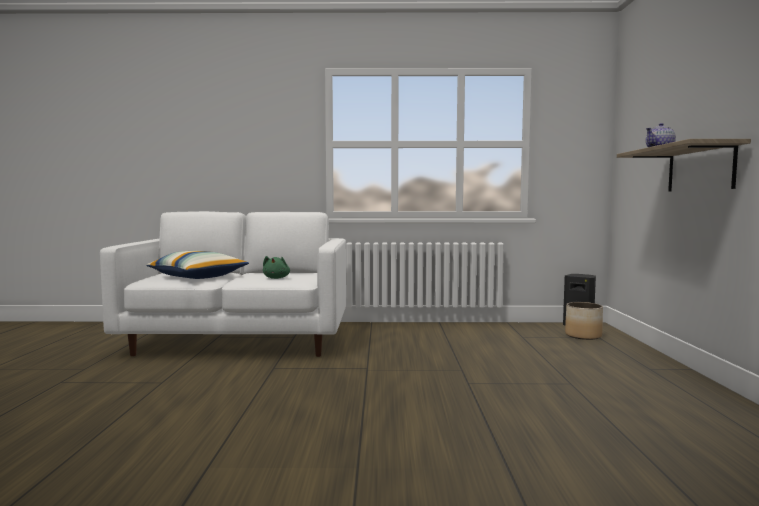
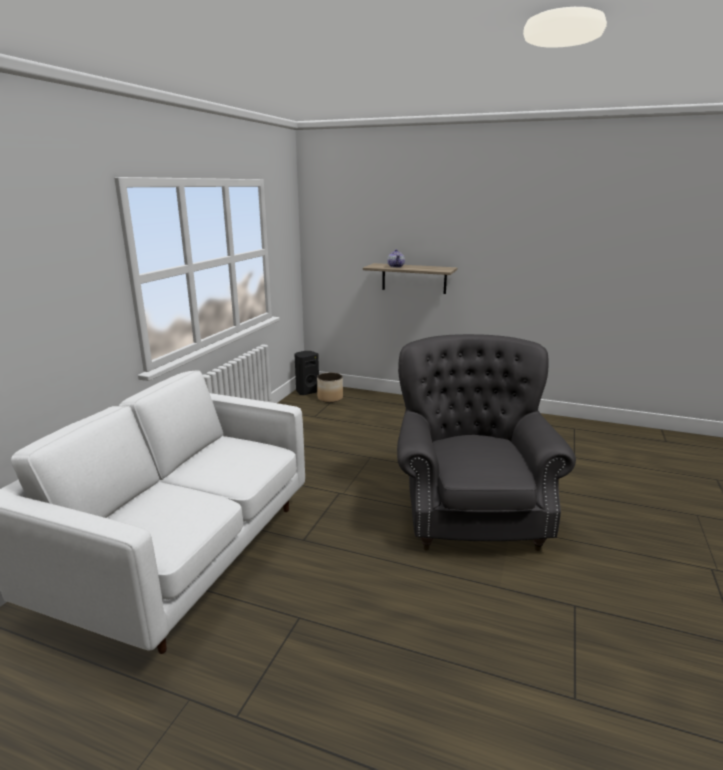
camera: 70 degrees left, 15 degrees up
pillow [146,251,249,279] -> none
green plush toy [263,256,290,279] -> none
none -> grey armchair [397,334,576,551]

